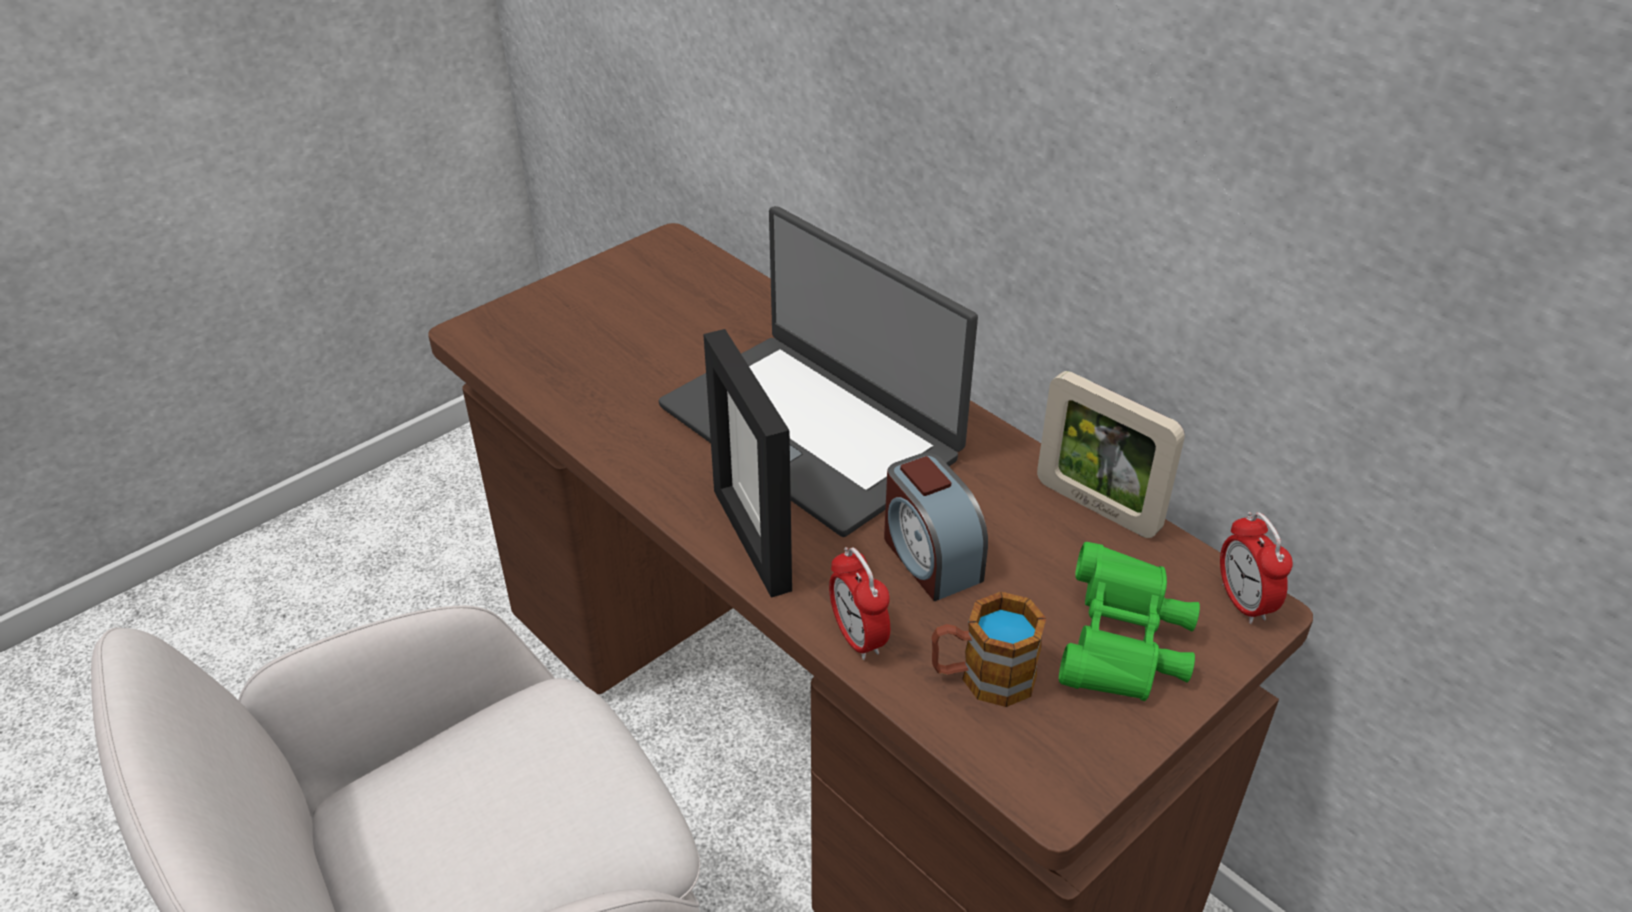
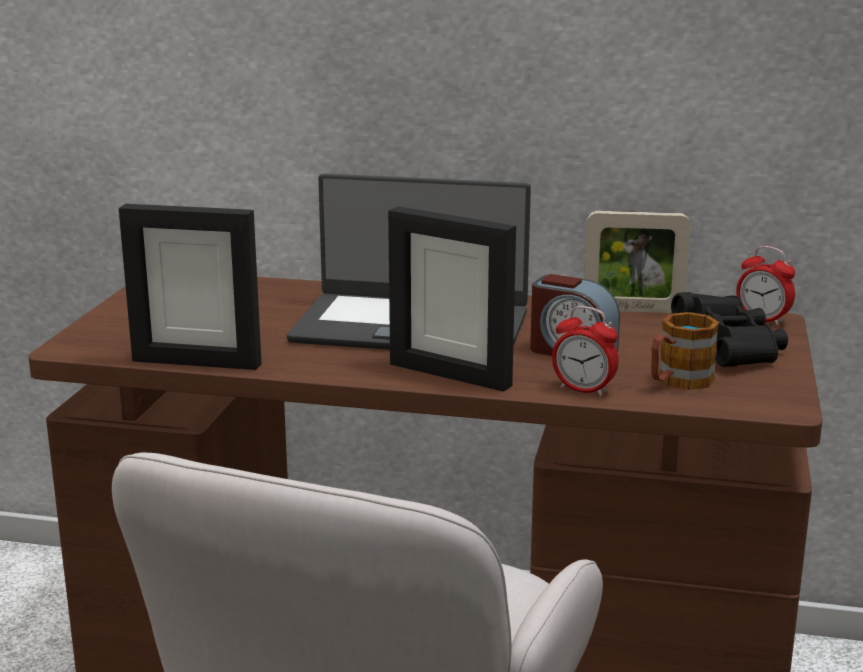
camera: 35 degrees left, 20 degrees down
green binoculars [1059,542,1200,701] -> black binoculars [671,292,788,367]
none -> picture frame [119,204,262,370]

